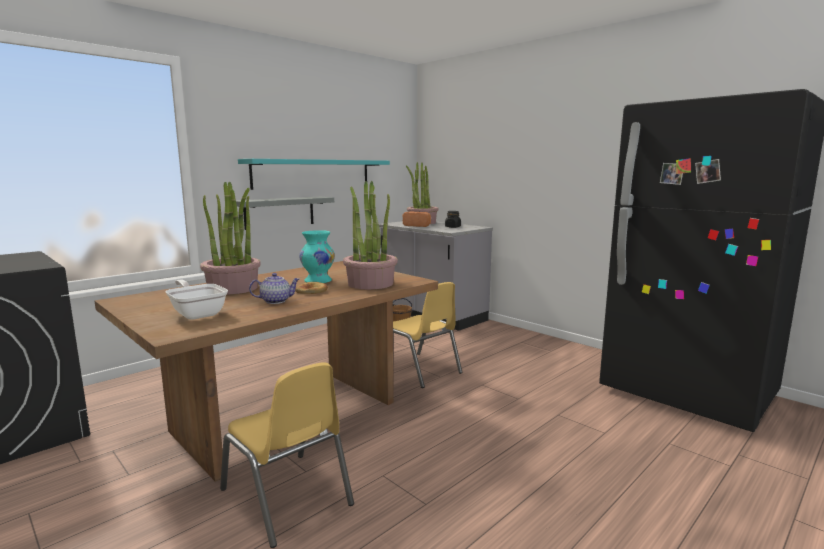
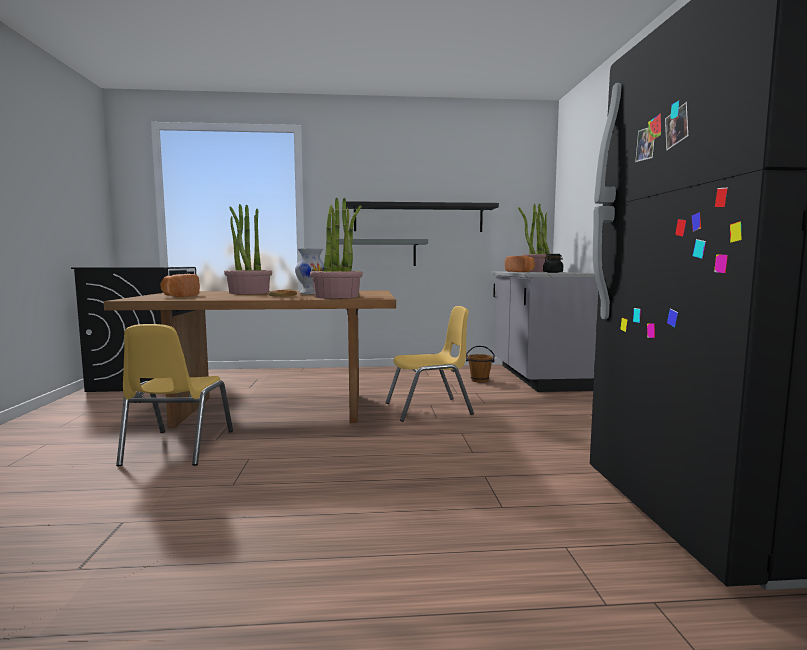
camera: 40 degrees right, 5 degrees down
frying pan [165,279,228,320] -> bread [160,274,200,297]
turquoise shelf [238,159,390,190] -> black shelf [346,201,499,232]
teapot [249,273,300,304] -> none
turquoise vase [299,230,335,283] -> white vase [295,248,324,295]
yellow chair [393,282,462,388] -> yellow chair turned 105 degrees counterclockwise [385,306,474,422]

